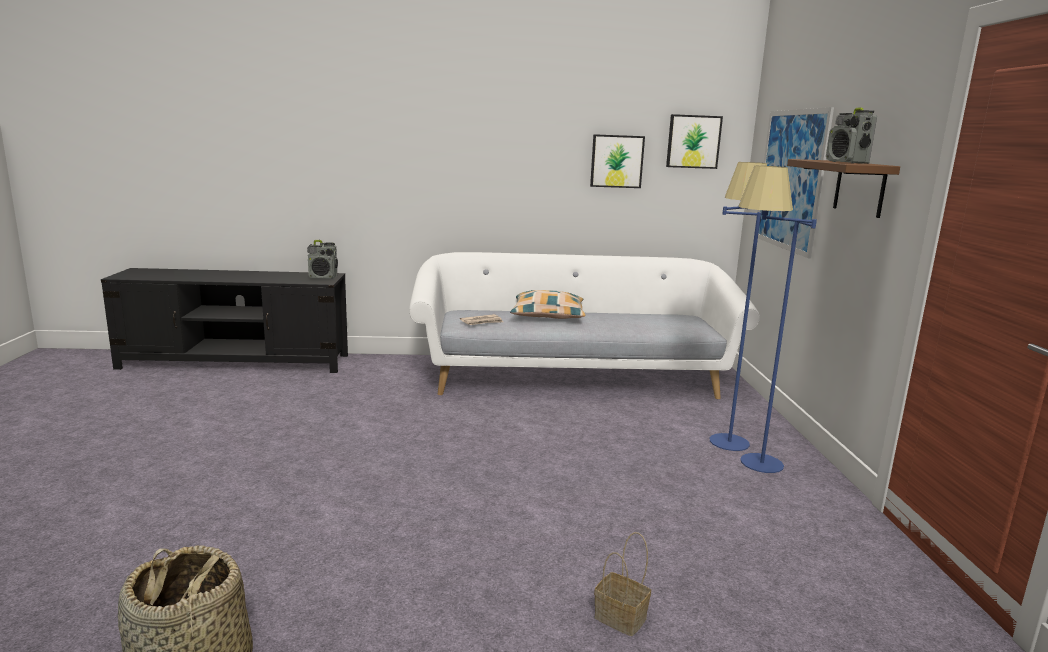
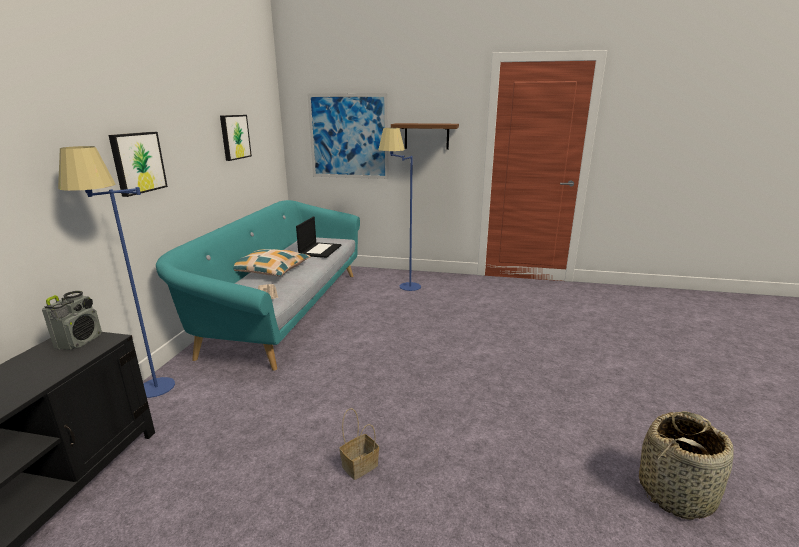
camera: 75 degrees left, 5 degrees up
white sofa [409,252,760,399] -> turquoise sofa [156,200,360,371]
basket [594,532,651,636] -> basket moved to [340,408,379,480]
picture [666,114,723,169] -> picture moved to [108,132,168,197]
blue floor lamp [739,166,817,473] -> blue floor lamp moved to [58,146,175,398]
radio [826,108,877,164] -> none
none -> laptop [296,217,341,258]

